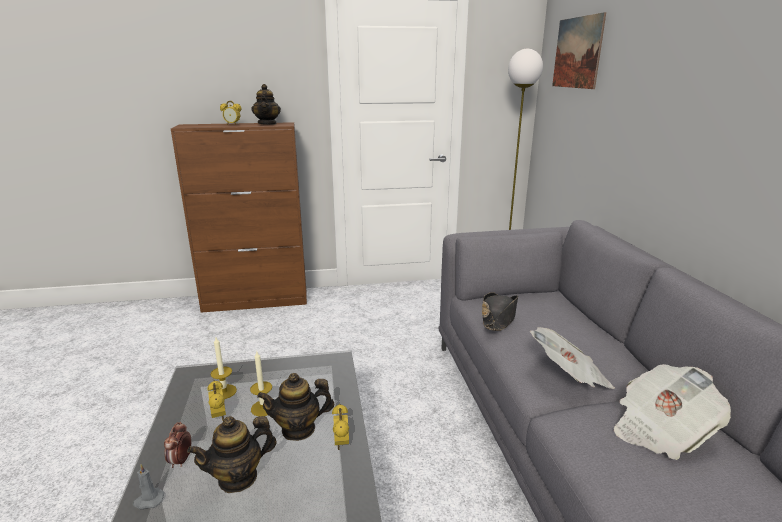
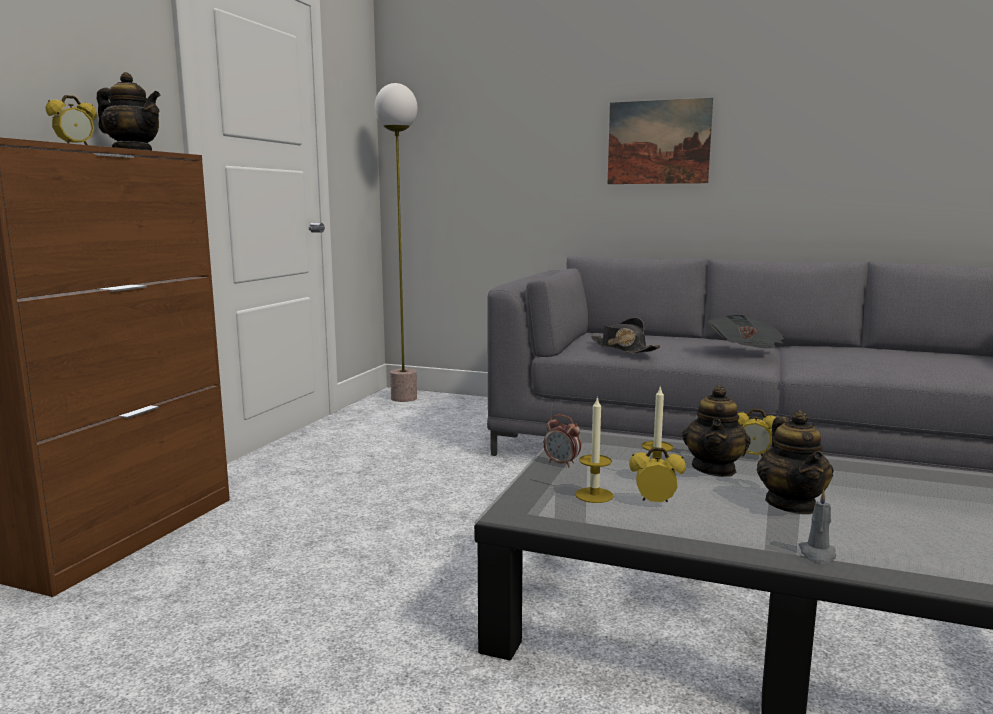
camera: 60 degrees left, 10 degrees down
alarm clock [164,422,192,468] -> alarm clock moved to [543,415,581,467]
picture [552,12,606,89] -> picture moved to [608,98,713,184]
newspaper [614,364,731,460] -> none

